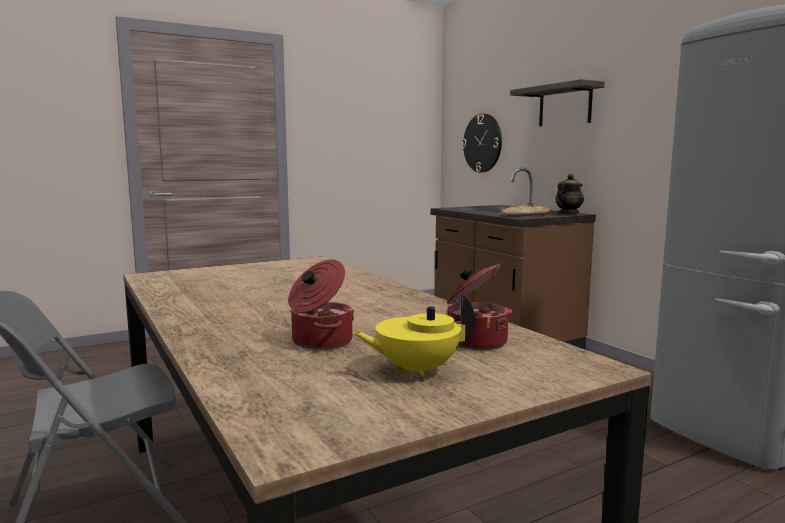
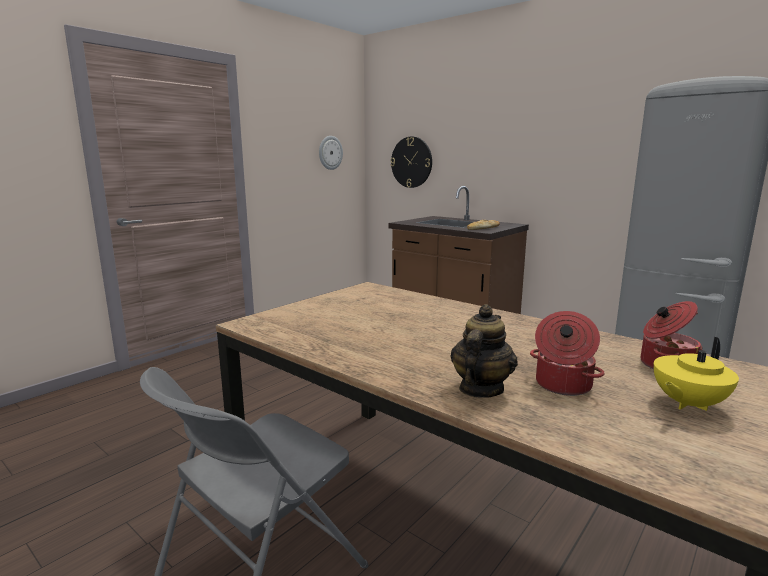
camera: 20 degrees left, 5 degrees up
shelf [510,79,605,126] -> none
teapot [555,174,584,214] -> teapot moved to [450,304,518,398]
none -> wall clock [319,136,343,170]

